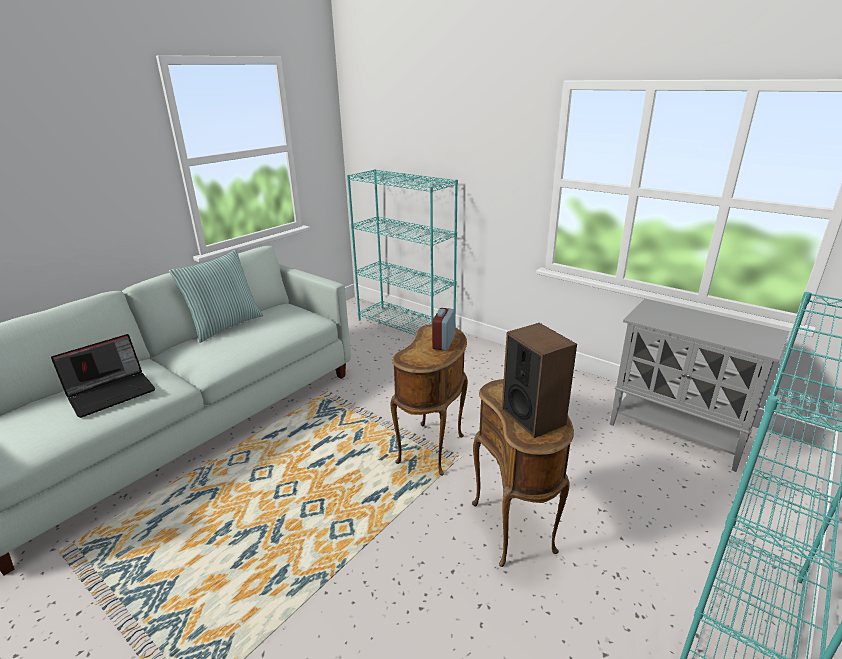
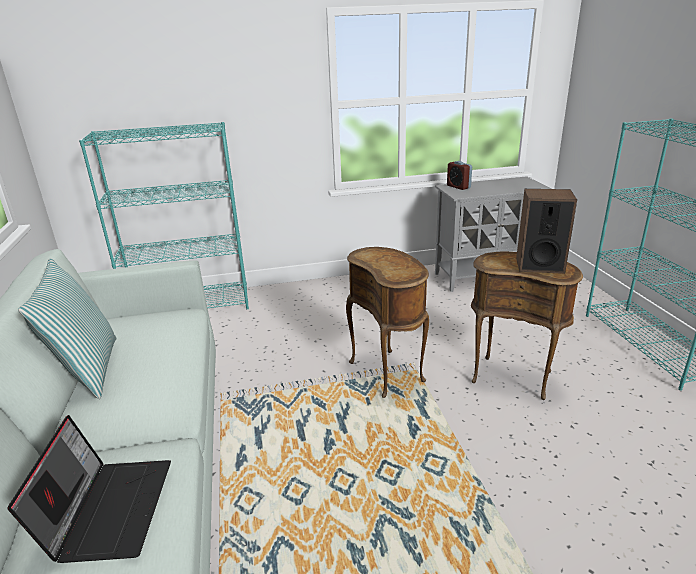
camera: 50 degrees left, 0 degrees up
alarm clock [432,308,455,351] -> alarm clock moved to [447,161,472,190]

